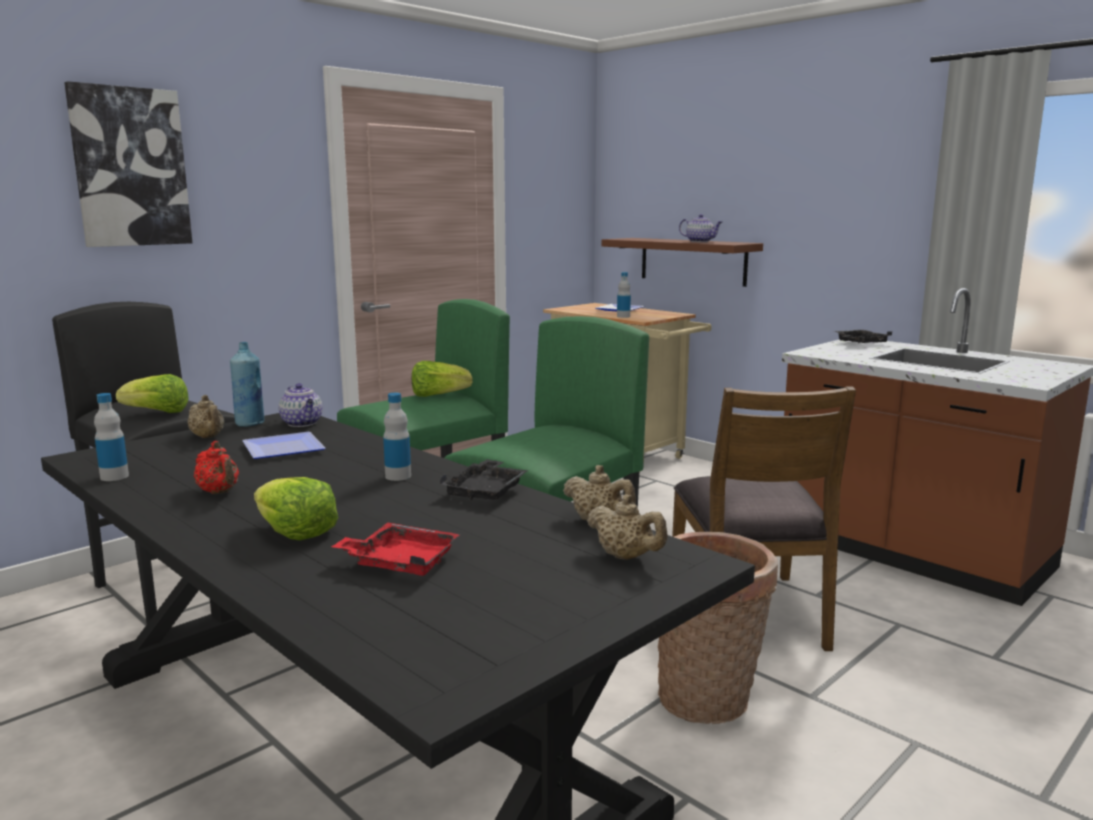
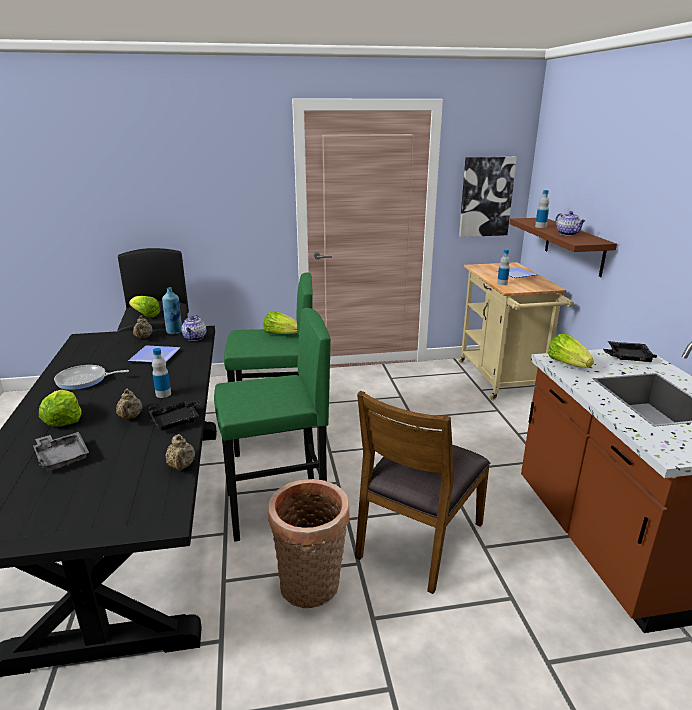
camera: 35 degrees right, 10 degrees up
picture [64,81,192,247] -> picture moved to [459,157,517,237]
bottle [94,393,129,481] -> bottle moved to [535,190,549,228]
red teapot [194,441,239,494] -> frying pan [54,365,129,390]
red tray [331,522,460,576] -> grey tray [33,432,89,471]
beige teapot [587,494,667,560] -> beige teapot moved to [116,389,142,419]
none -> lettuce [548,334,594,368]

